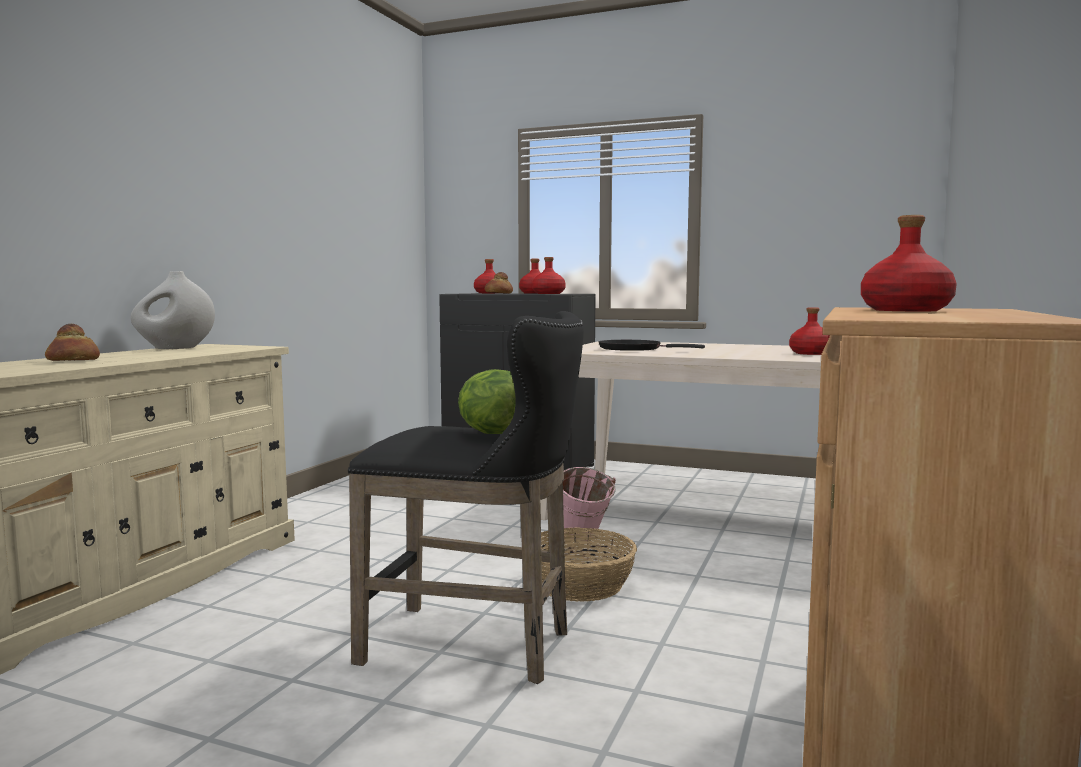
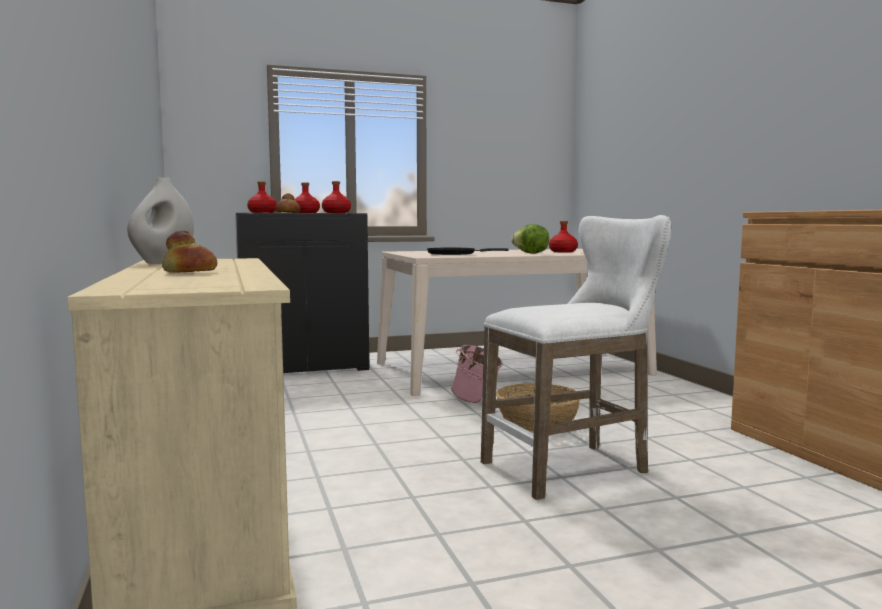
camera: 40 degrees left, 0 degrees up
black stool [348,311,584,684] -> white stool [481,215,671,500]
lettuce [458,369,516,434] -> lettuce moved to [511,224,549,254]
red bottle [861,215,957,311] -> none

